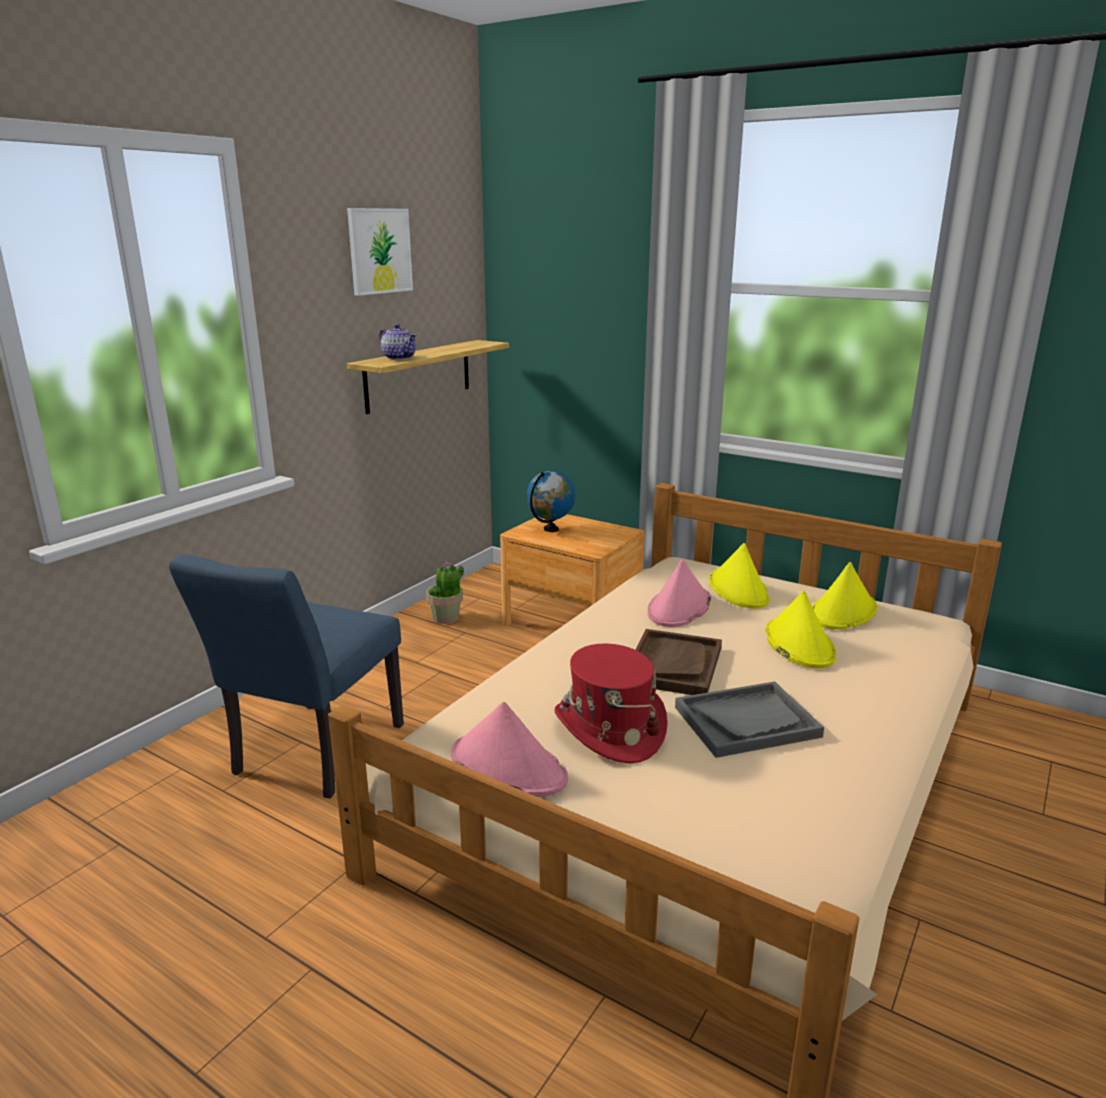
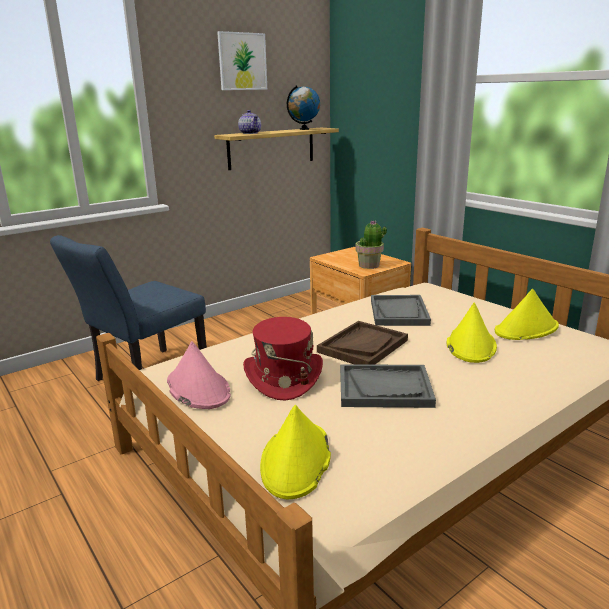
camera: 20 degrees right, 0 degrees up
potted plant [426,562,464,624] -> potted plant moved to [355,220,387,269]
globe [527,471,576,532] -> globe moved to [287,85,320,130]
pink hat [647,559,711,627] -> grey tray [371,295,431,326]
yellow hat [709,543,770,608] -> yellow hat moved to [260,405,331,499]

